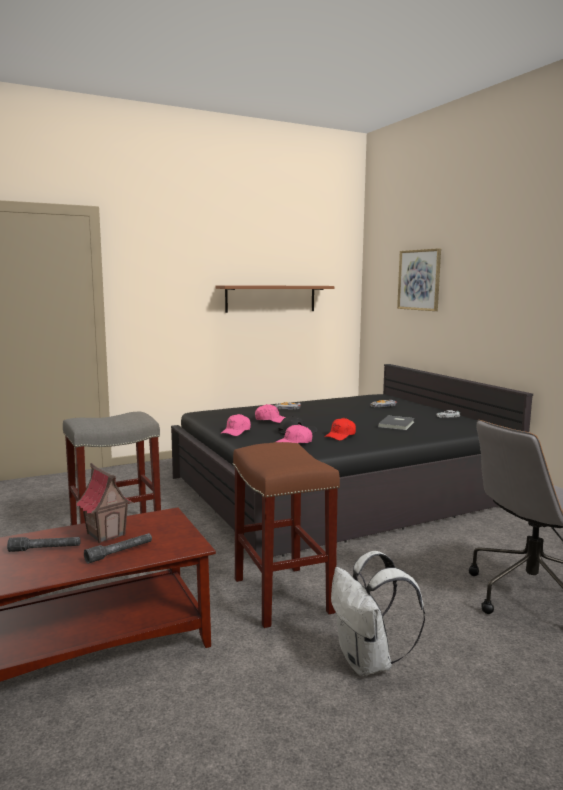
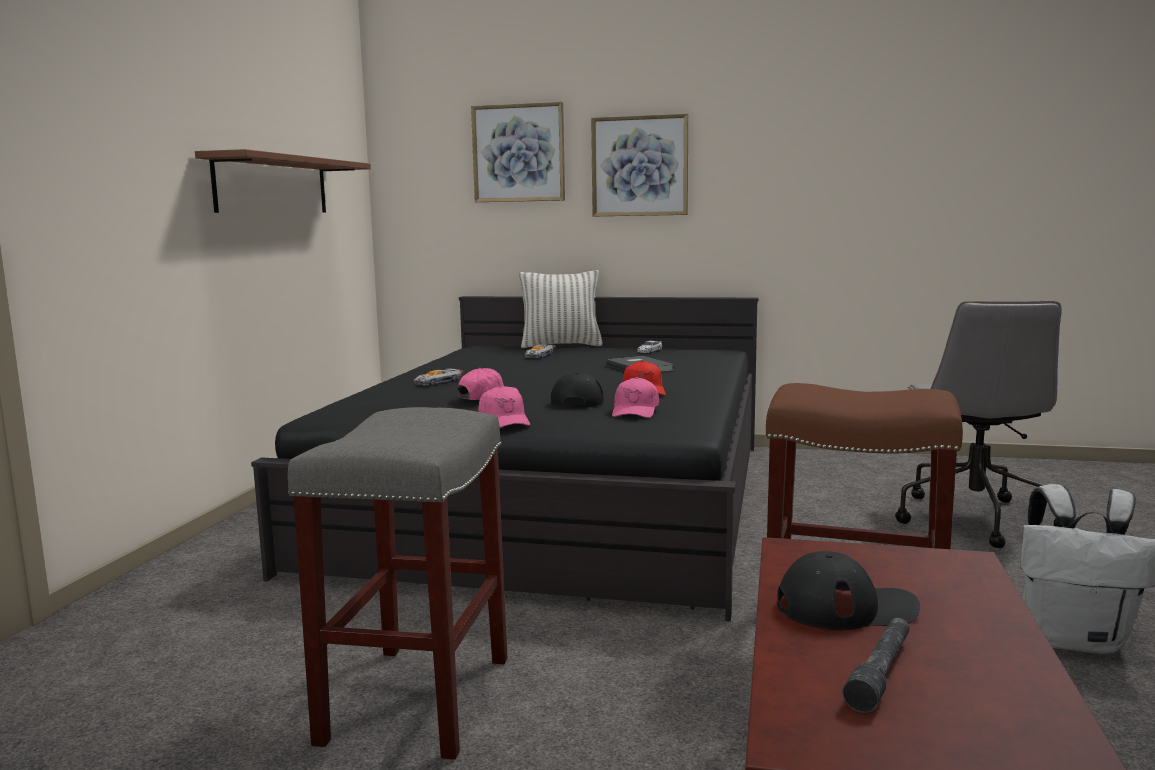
camera: 50 degrees left, 0 degrees up
toy house [76,463,133,543] -> black cap [777,551,920,630]
grey flashlight [84,533,152,564] -> none
none -> pillow [519,270,603,348]
none -> picture [591,114,688,216]

